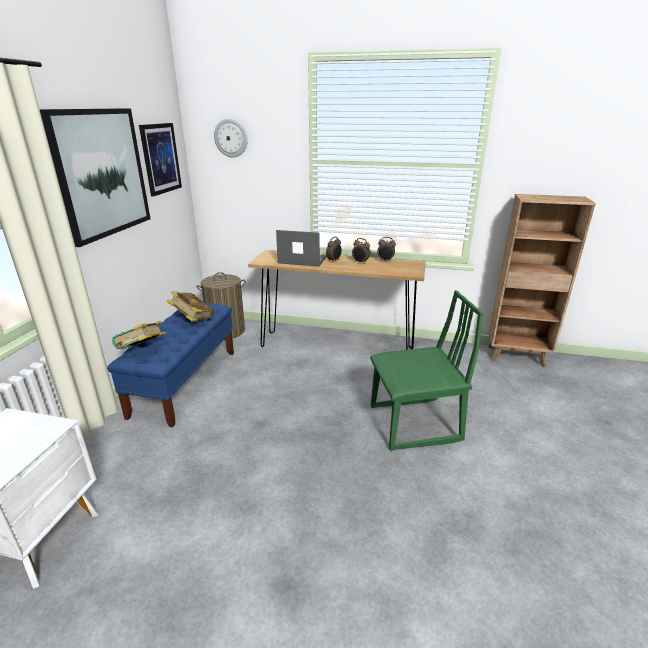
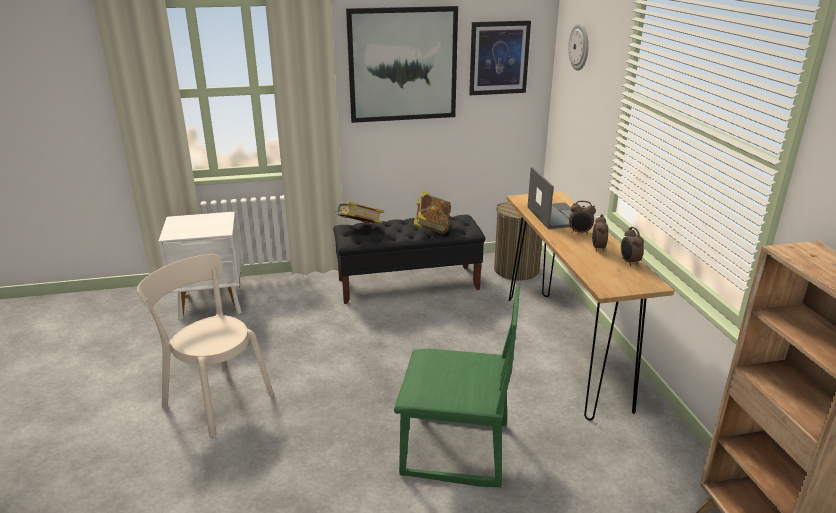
camera: 65 degrees right, 0 degrees up
blue bench [107,303,234,427] -> black bench [333,215,485,304]
green chair [370,290,483,451] -> green chair turned 45 degrees counterclockwise [394,286,520,487]
none -> beige chair [137,254,274,438]

